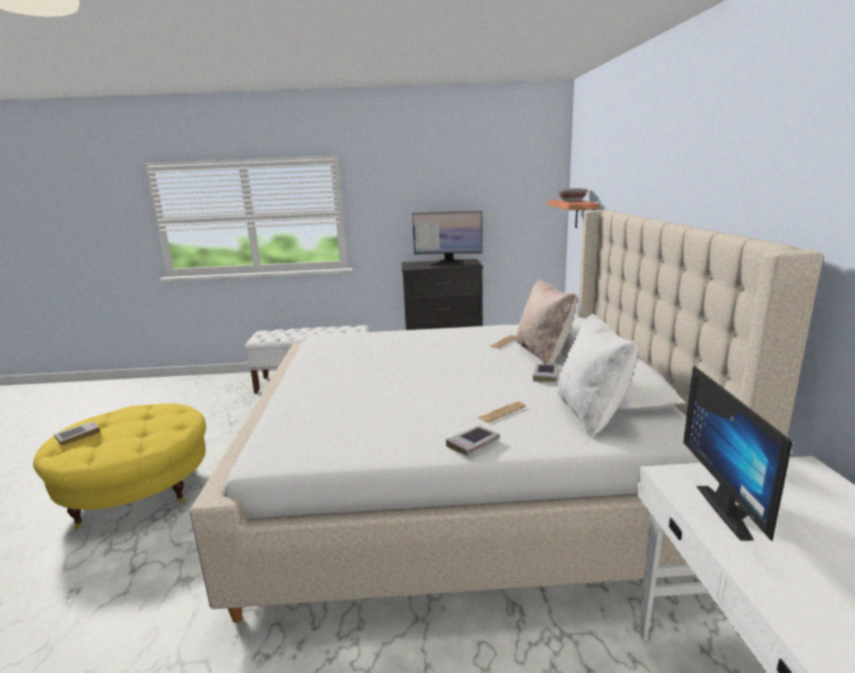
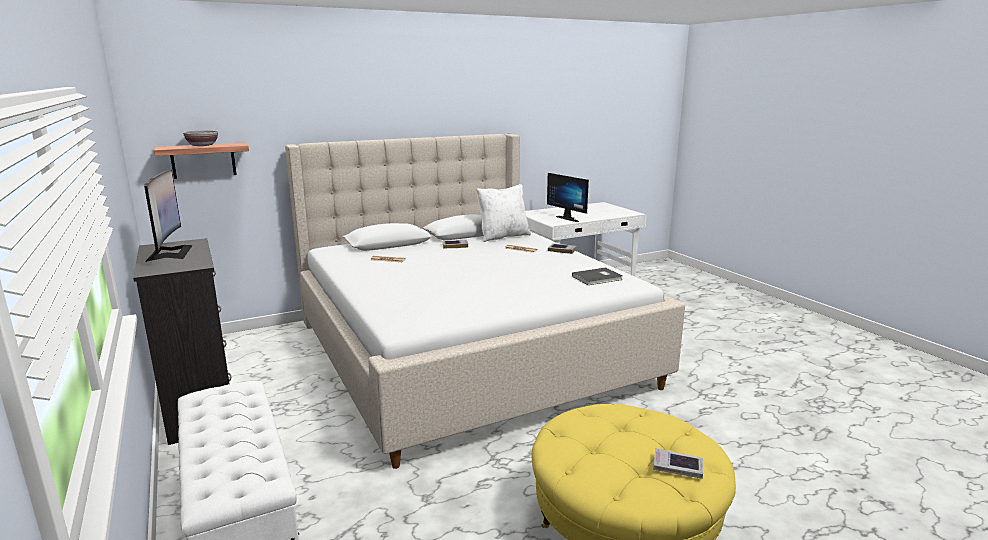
camera: 115 degrees left, 0 degrees up
beige pillow [516,279,577,364] -> none
monitor [683,366,793,542] -> monitor turned 75 degrees clockwise [547,173,589,222]
none -> grey book [572,268,622,285]

